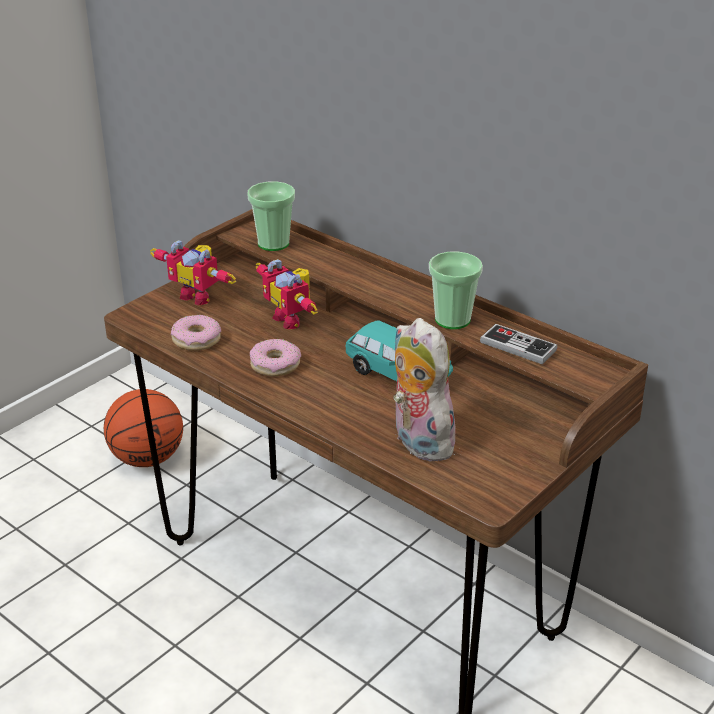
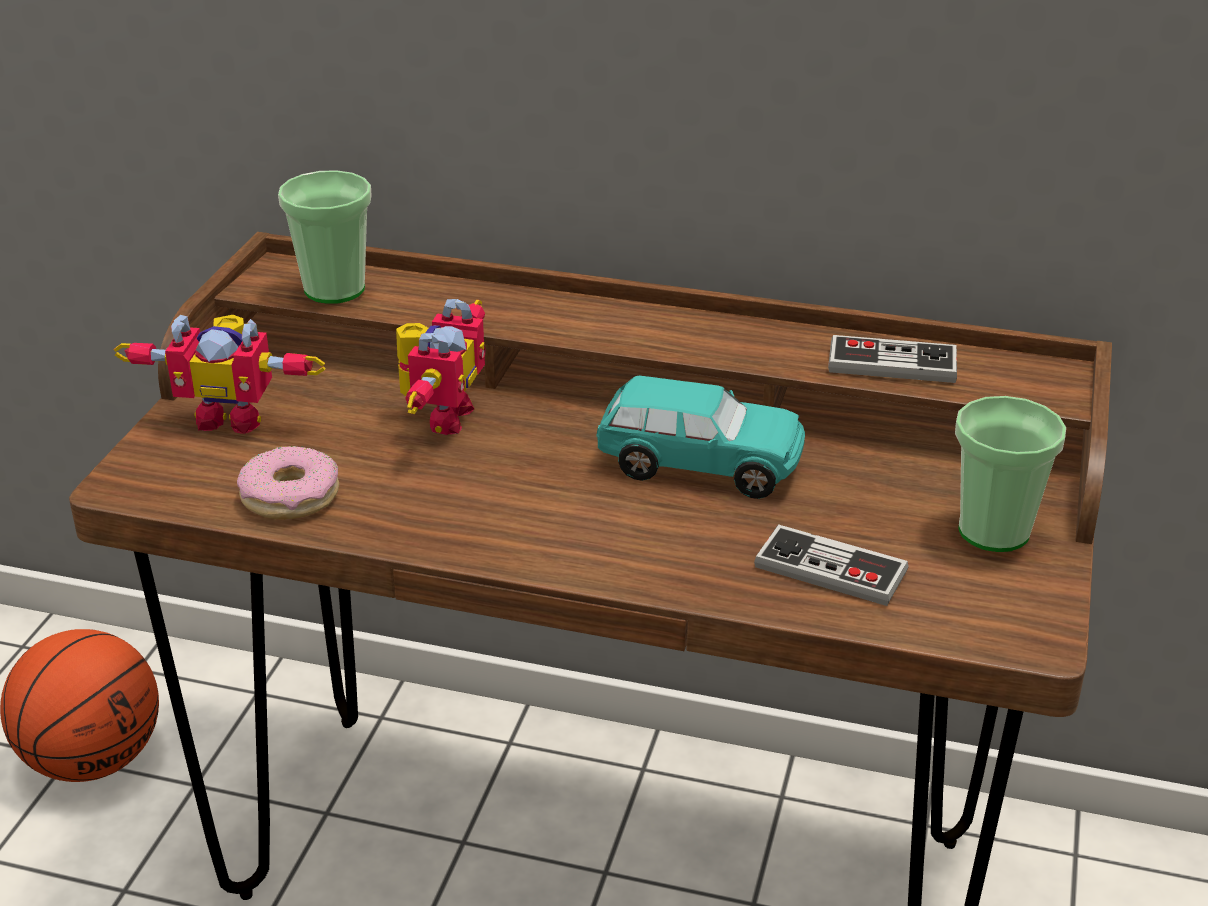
camera: 25 degrees left, 0 degrees up
donut [250,339,301,376] -> none
toy robot [256,259,318,329] -> toy robot turned 105 degrees counterclockwise [396,299,486,435]
plush toy [393,318,461,462] -> game controller [754,524,909,606]
cup [429,251,483,329] -> cup moved to [955,396,1066,552]

